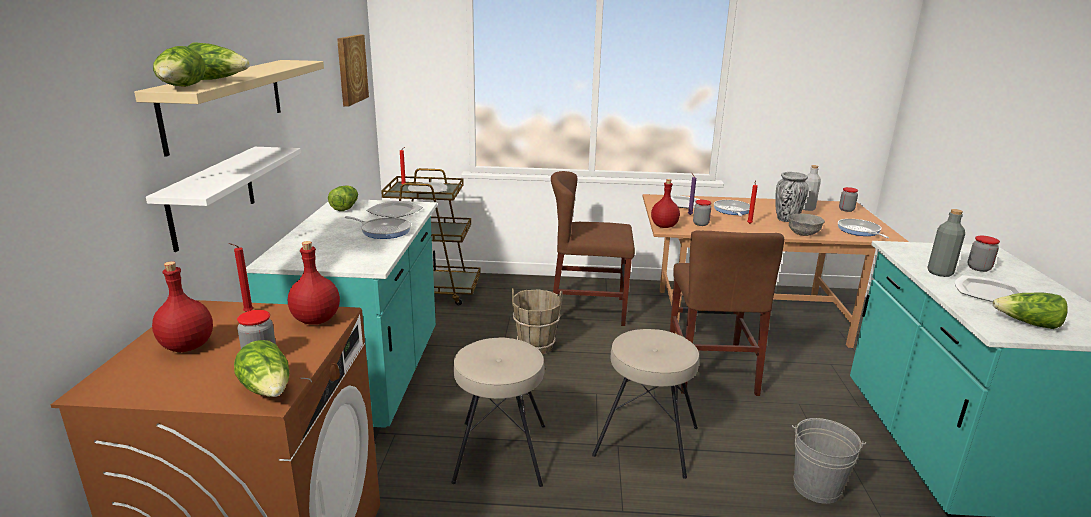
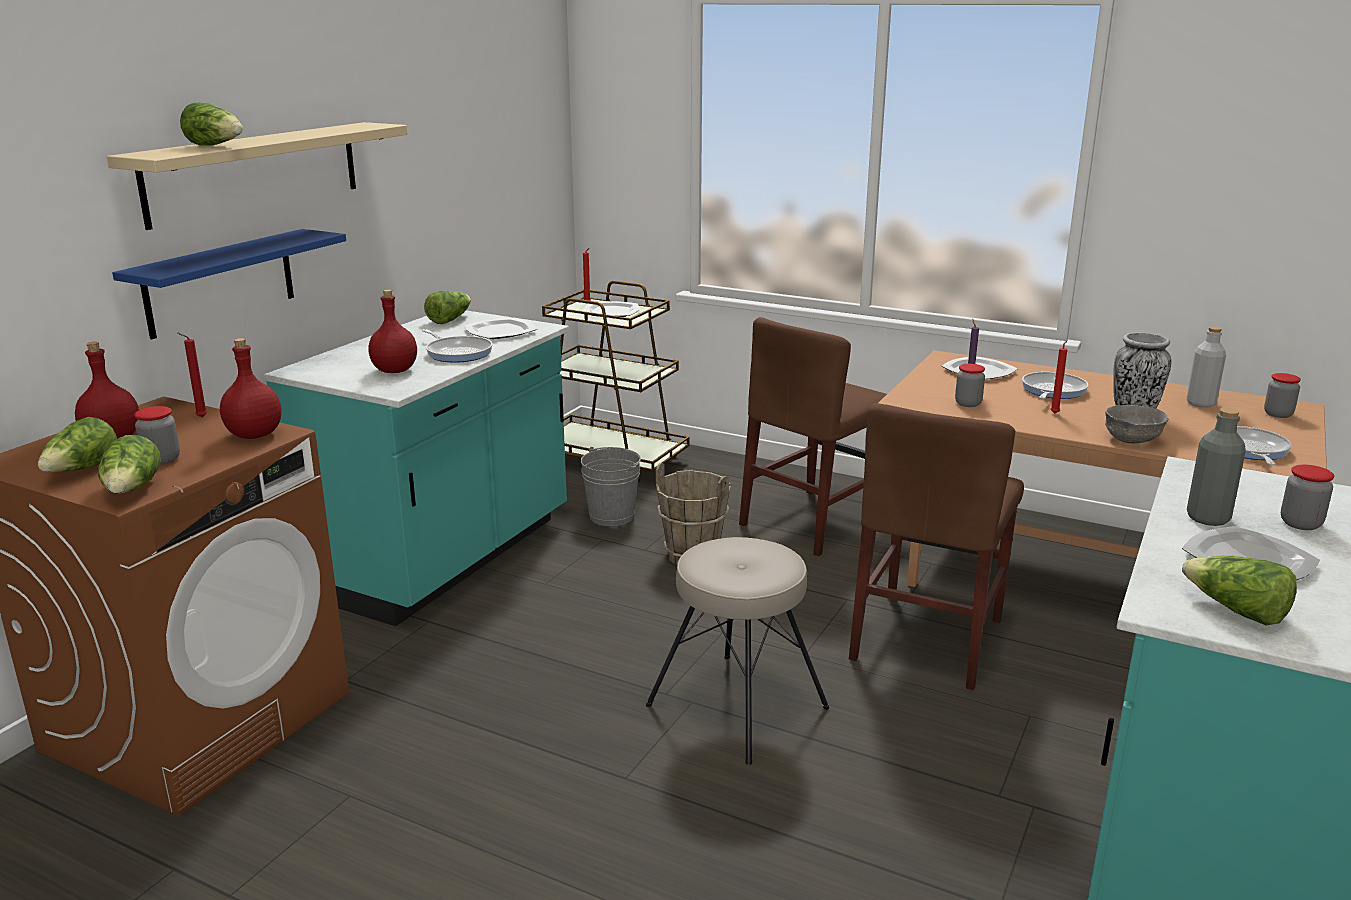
camera: 25 degrees right, 0 degrees up
white shelf [146,147,301,252] -> blue shelf [112,229,346,339]
lettuce [153,46,206,87] -> lettuce moved to [38,417,117,472]
picture [337,35,369,107] -> none
beige stool [451,337,545,487] -> none
brown chair [551,171,635,326] -> brown chair turned 75 degrees counterclockwise [739,317,887,556]
red bottle [651,179,680,228] -> red bottle moved to [369,289,417,373]
grey bucket [792,418,866,504] -> grey bucket moved to [581,447,641,526]

